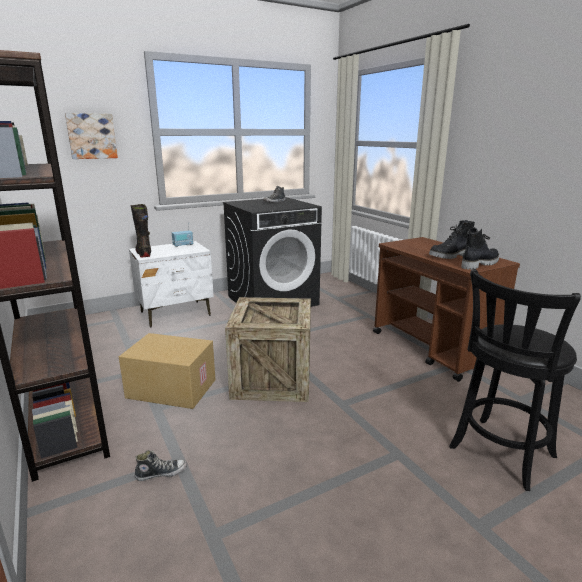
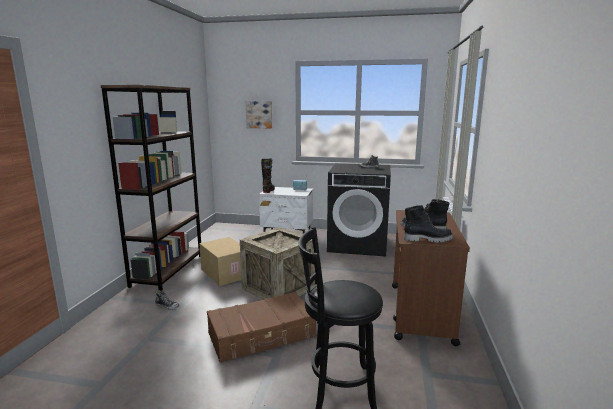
camera: 40 degrees right, 5 degrees down
none -> brown suitcase [207,292,316,363]

